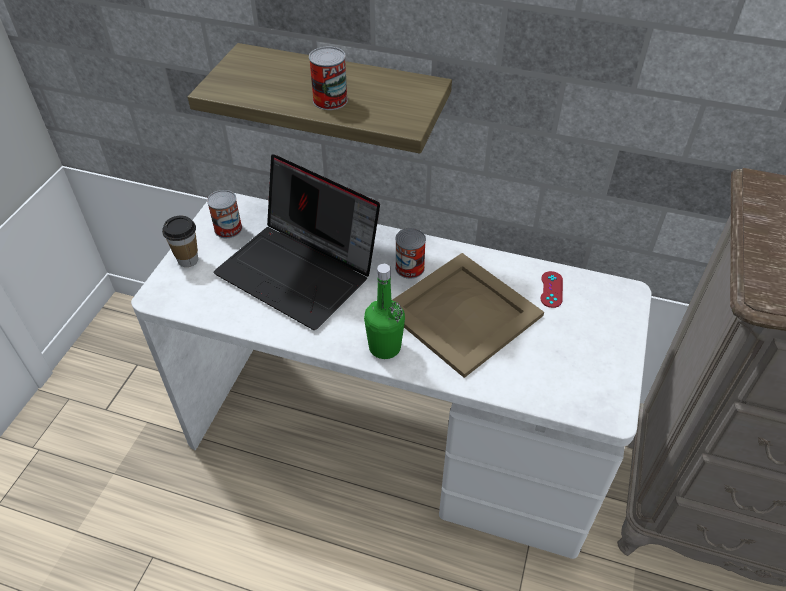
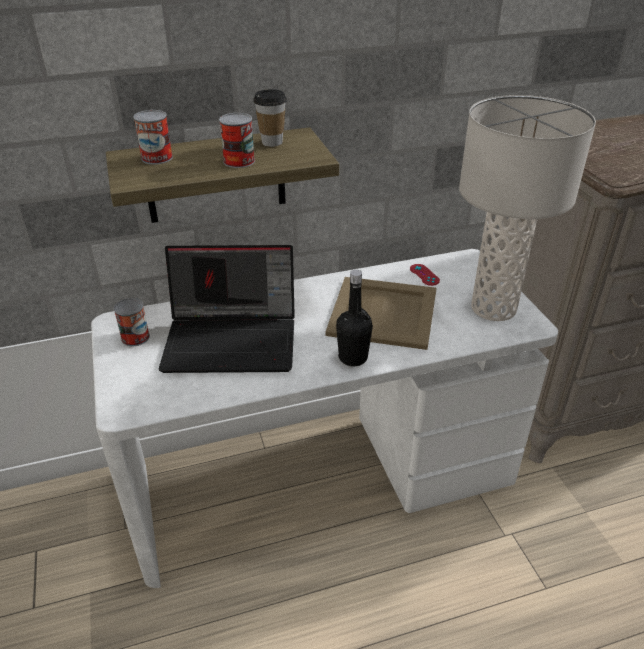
camera: 35 degrees left, 10 degrees down
cup [162,216,198,267] -> cup moved to [253,89,287,147]
green bottle [364,264,405,359] -> black bottle [336,270,373,366]
can [395,228,426,279] -> can moved to [133,110,173,164]
none -> white table lamp [459,95,596,321]

